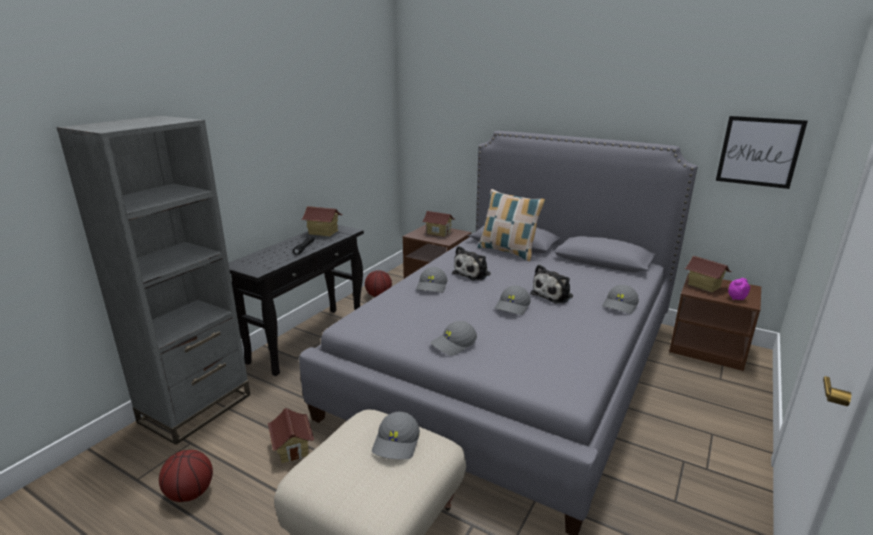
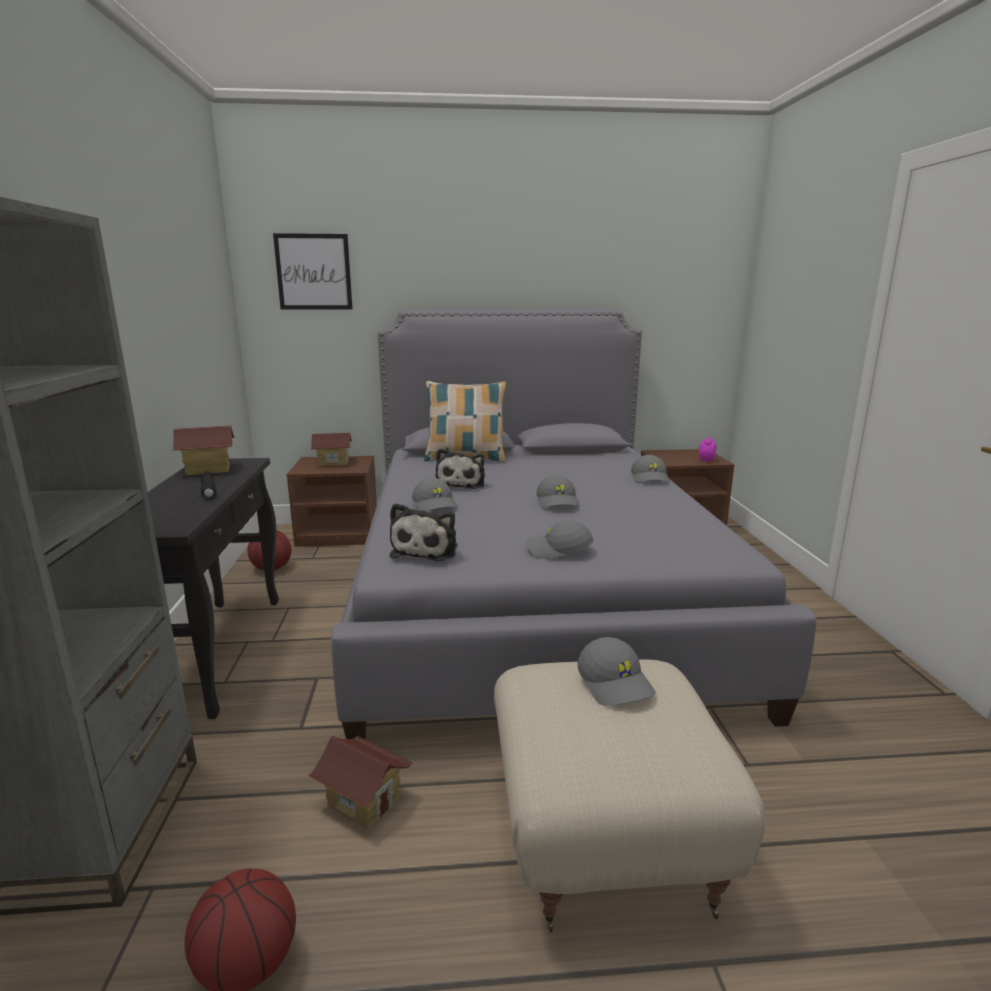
camera: 35 degrees left, 5 degrees down
grey cap [431,321,477,356] -> grey cap turned 75 degrees clockwise [525,520,593,559]
plush toy [530,264,573,304] -> plush toy moved to [390,503,458,561]
toy house [684,256,731,292] -> none
picture [716,116,808,189] -> picture moved to [273,233,353,310]

